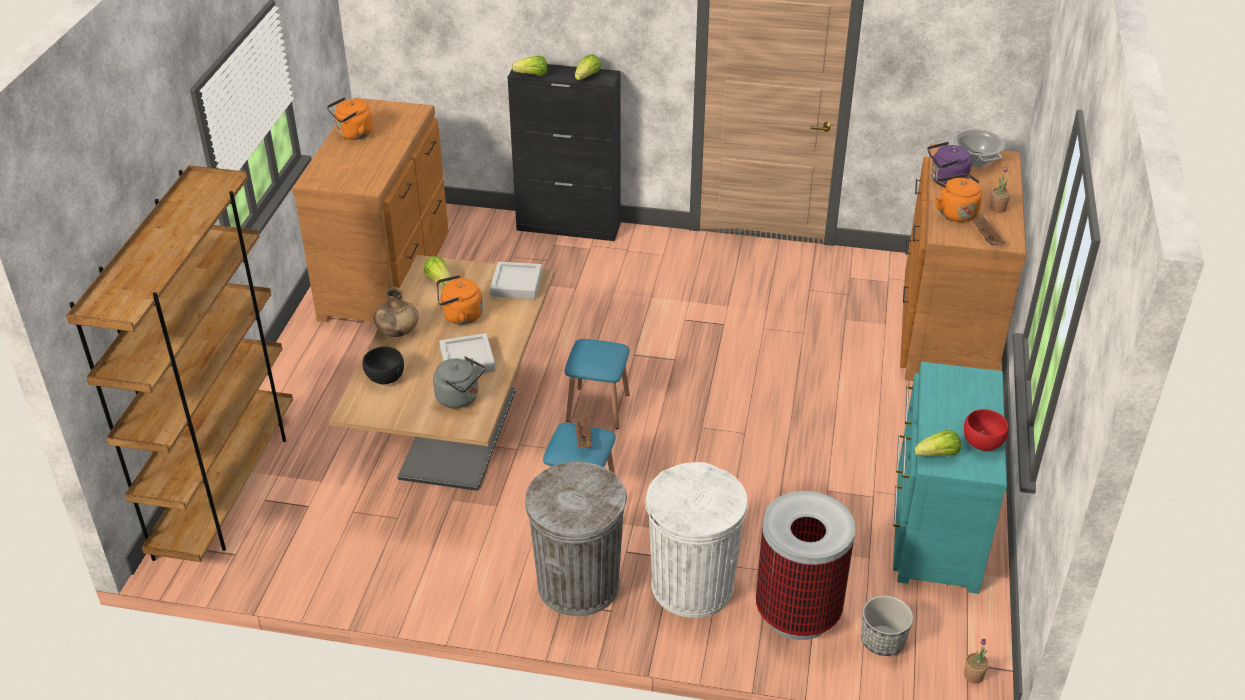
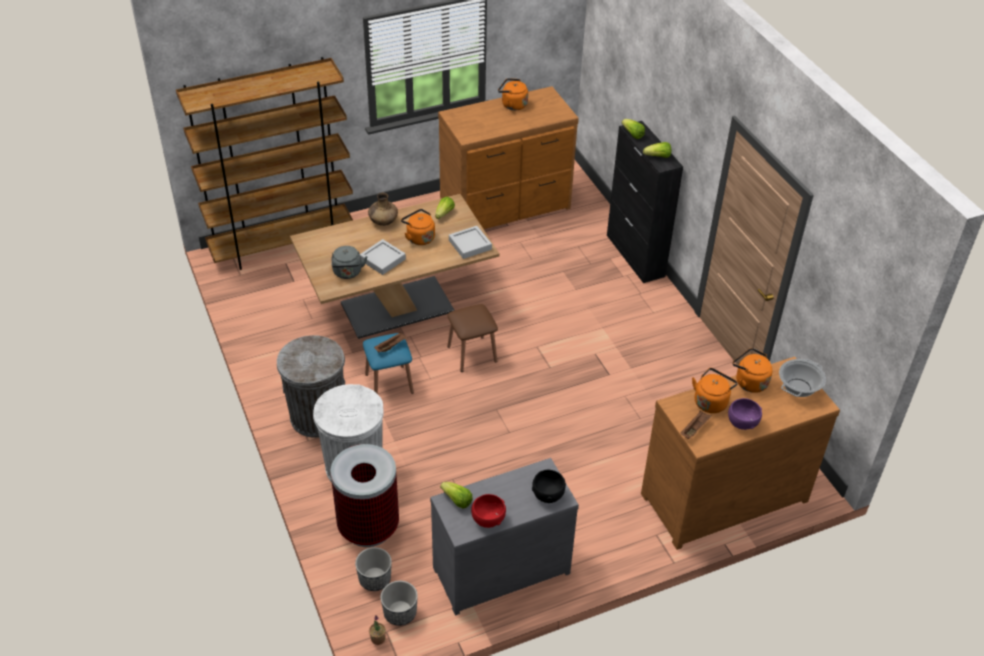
camera: 55 degrees right, 5 degrees up
black bowl [362,346,404,384] -> black bowl moved to [532,470,566,503]
blue stool [565,339,629,429] -> brown stool [447,304,498,372]
turquoise dresser [893,362,1007,594] -> grey dresser [430,458,579,616]
purple kettle [927,142,972,185] -> orange kettle [733,348,773,393]
potted plant [990,166,1011,213] -> purple bowl [728,398,762,430]
none -> planter [381,581,418,626]

